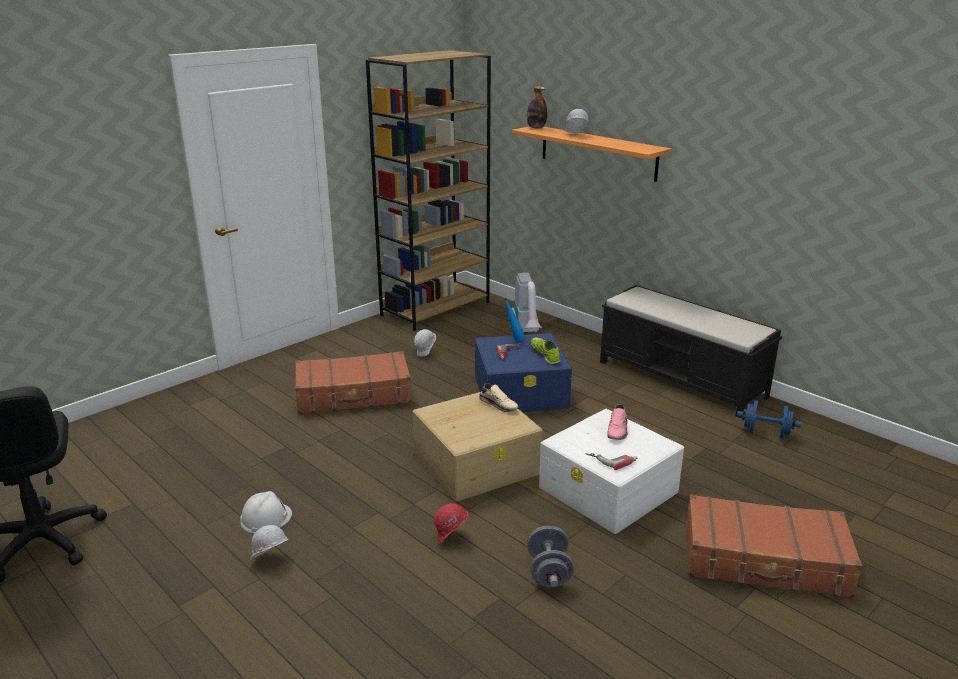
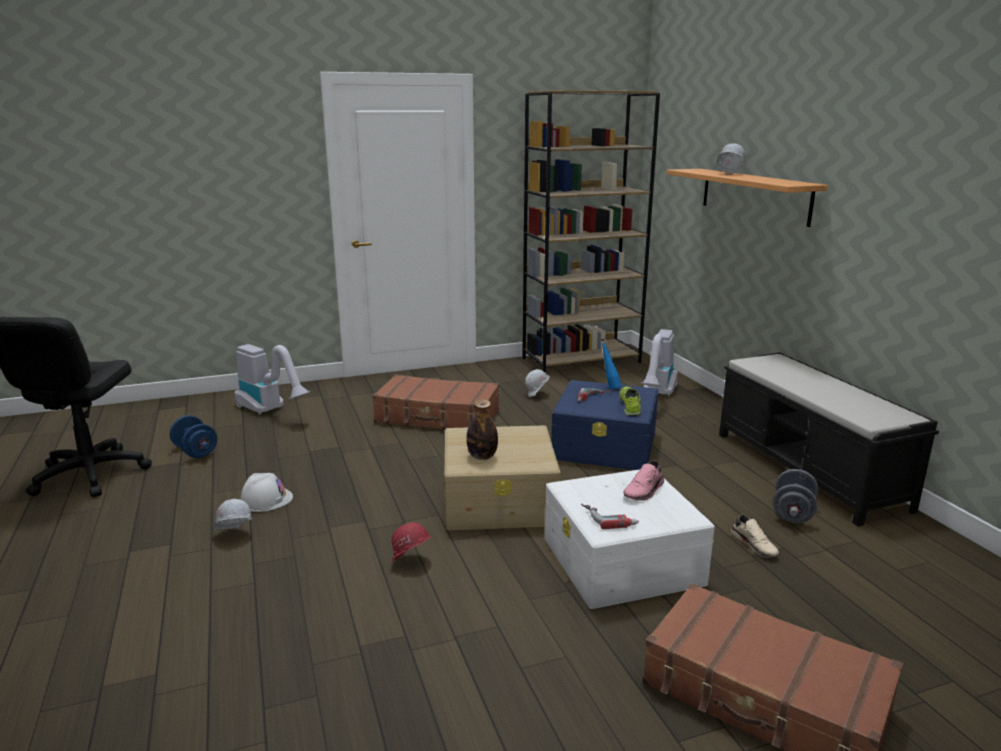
camera: 25 degrees right, 5 degrees down
beige shoe [479,383,519,412] -> beige shoe moved to [731,515,779,558]
bottle [527,86,547,129] -> bottle moved to [466,399,498,460]
grey dumbbell [527,526,574,588] -> grey dumbbell moved to [773,469,818,523]
blue dumbbell [737,400,801,438] -> blue dumbbell moved to [170,415,217,458]
none -> vacuum cleaner [235,344,310,415]

